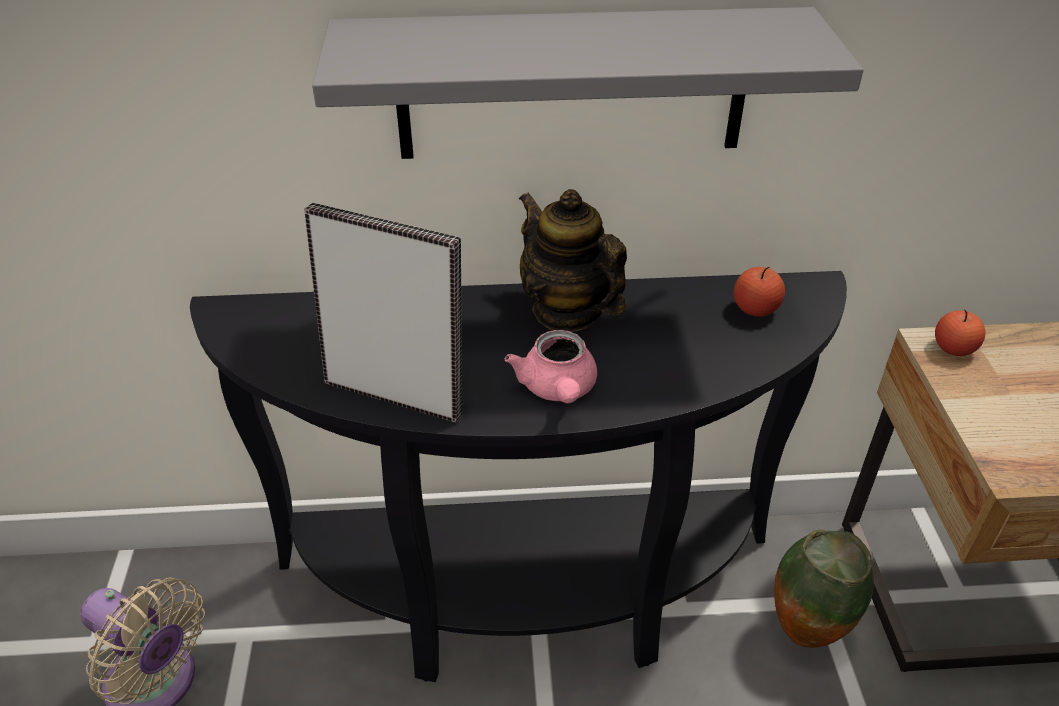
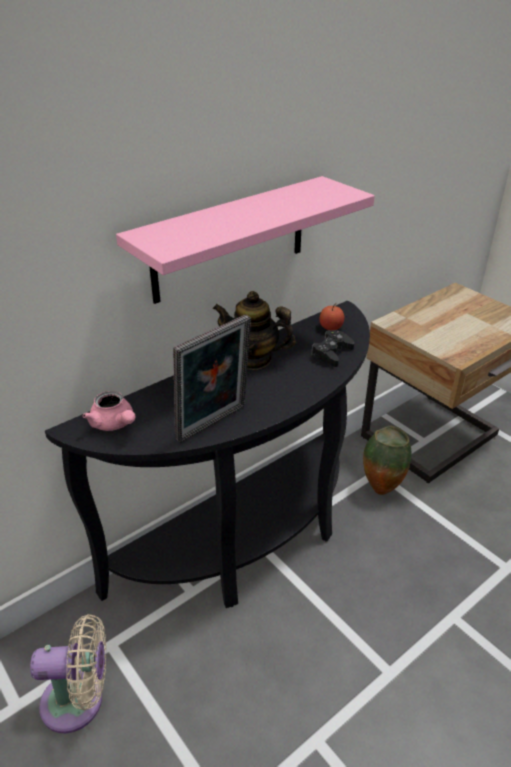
camera: 35 degrees left, 5 degrees down
picture frame [305,203,462,422] -> picture frame turned 150 degrees clockwise [173,314,251,443]
grey shelf [312,7,863,159] -> pink shelf [116,176,375,304]
pink teapot [504,330,597,403] -> pink teapot moved to [82,391,136,431]
apple [935,310,985,356] -> none
none -> black game controller [311,330,354,367]

